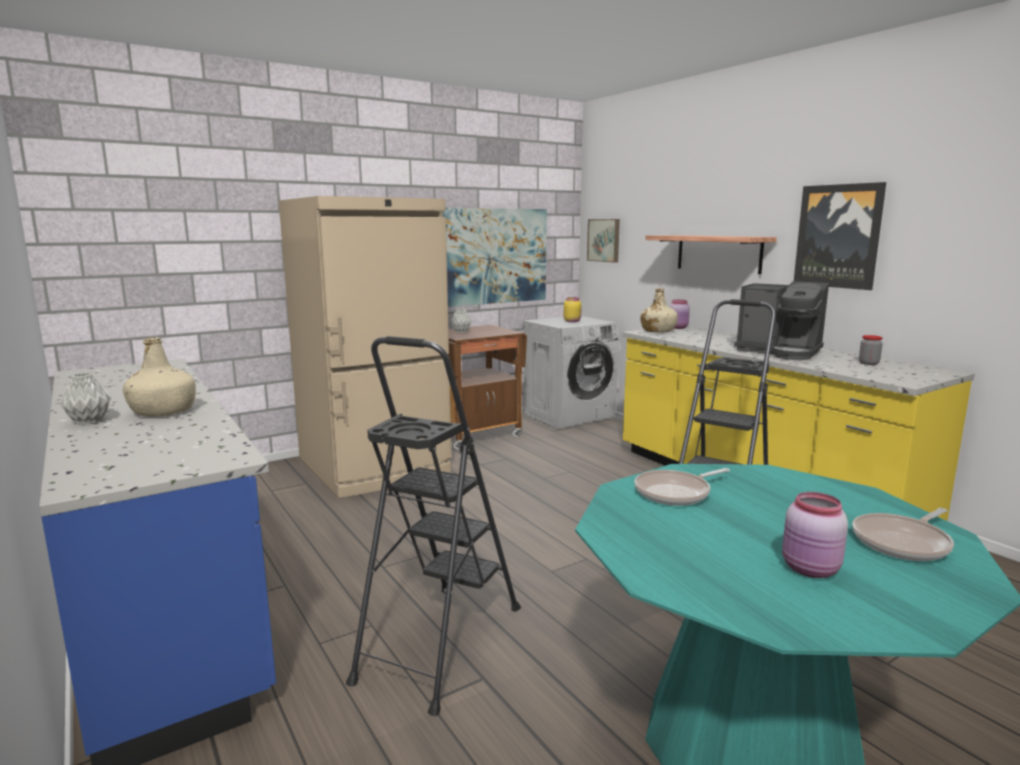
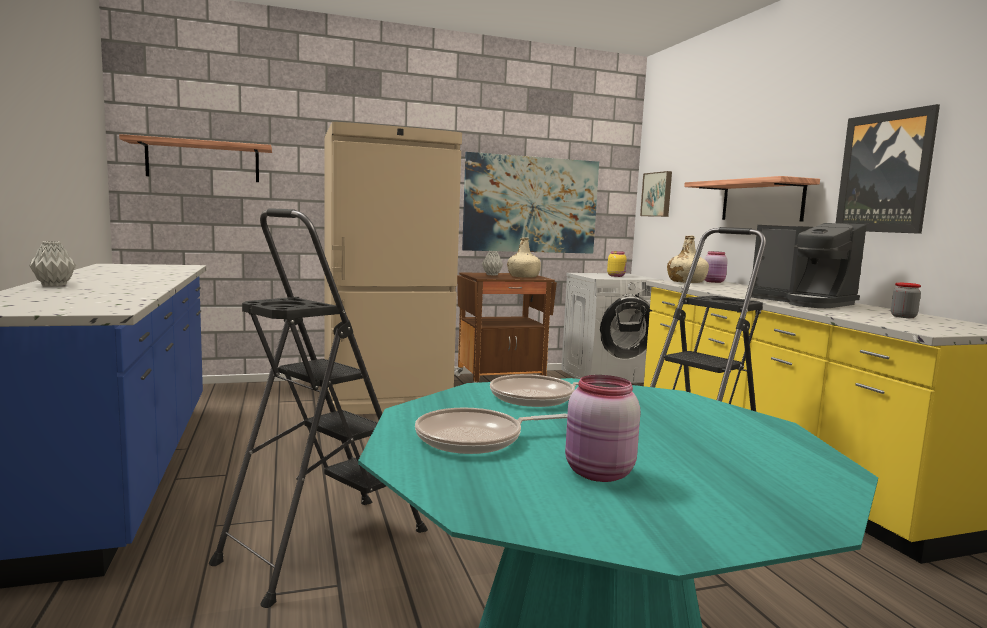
camera: 15 degrees right, 5 degrees down
beige bottle [123,337,196,417] -> beige bottle moved to [507,237,541,278]
frying pan [852,508,954,561] -> frying pan moved to [415,408,567,454]
none -> shelf [119,134,272,182]

